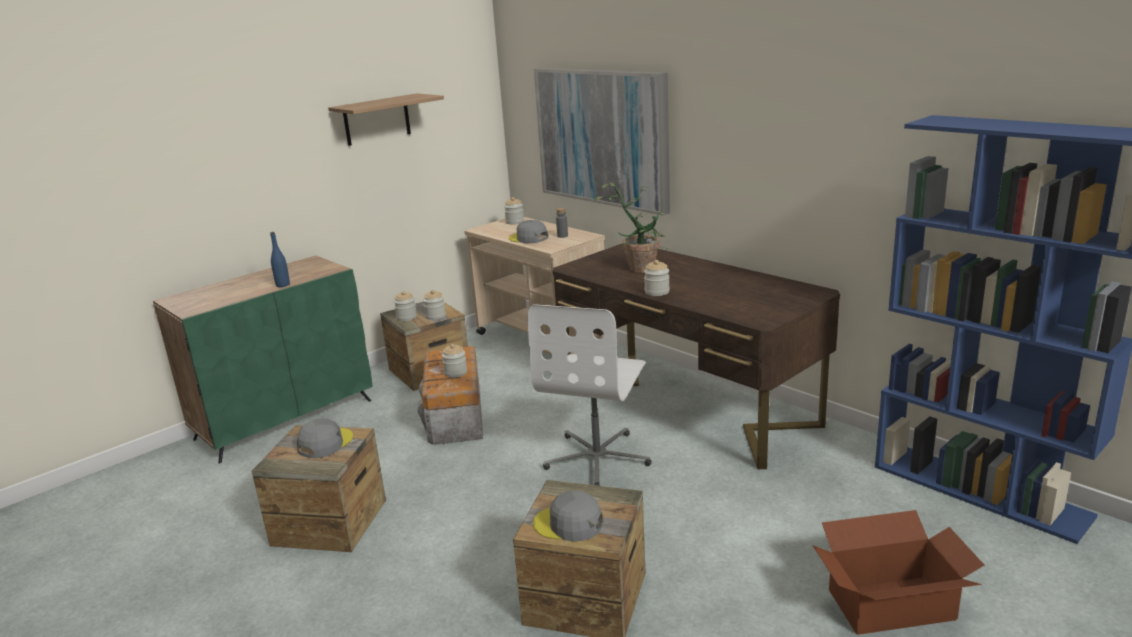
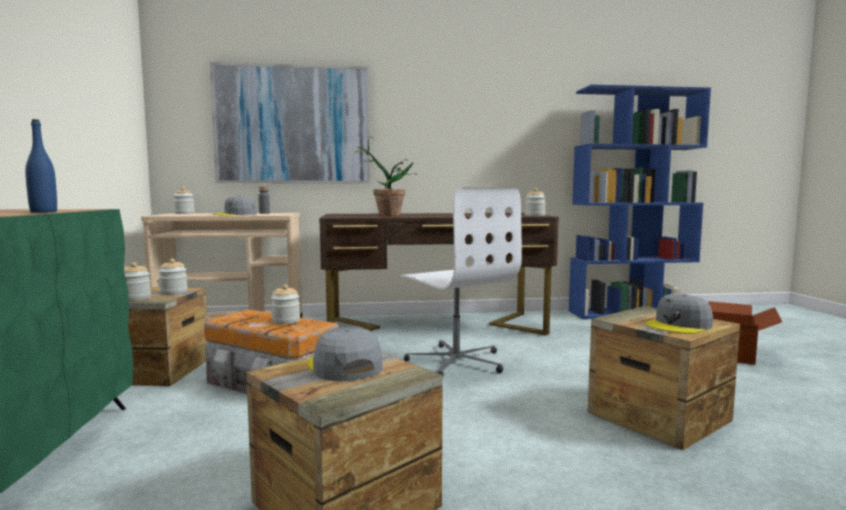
camera: 55 degrees left, 15 degrees down
shelf [328,93,444,146] -> none
jar [644,260,670,296] -> jar moved to [525,188,546,216]

